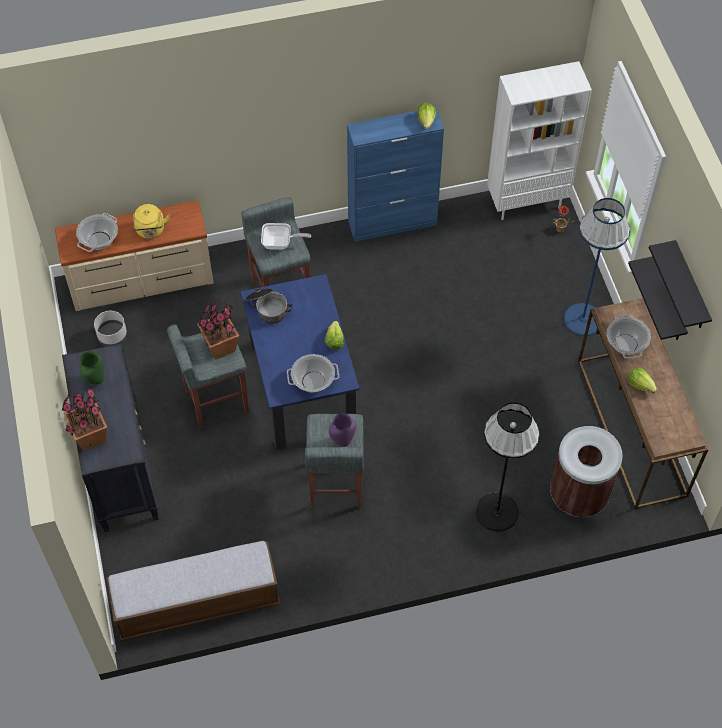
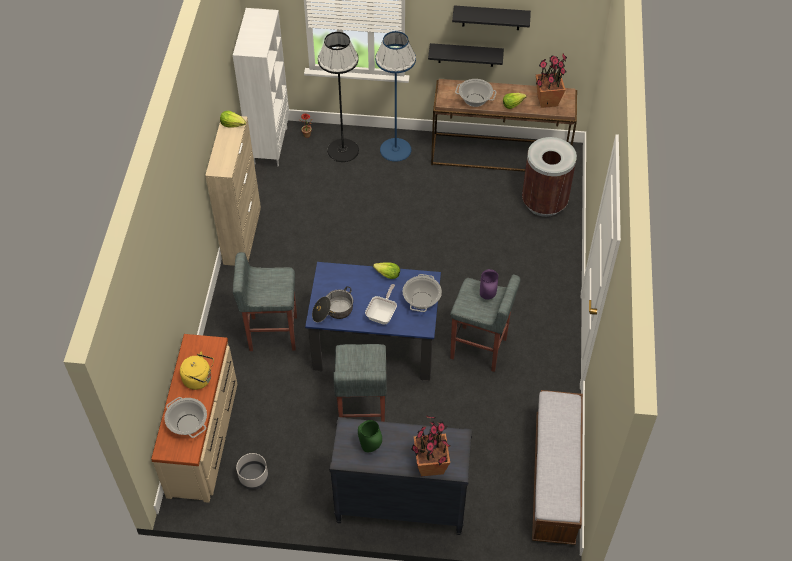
camera: 70 degrees left, 5 degrees down
potted plant [197,300,239,360] -> potted plant moved to [536,54,567,108]
frying pan [261,223,311,250] -> frying pan moved to [365,284,397,325]
blue cabinet [347,108,444,242] -> beige cabinet [205,116,261,266]
black floor lamp [476,402,539,531] -> black floor lamp moved to [318,32,359,162]

